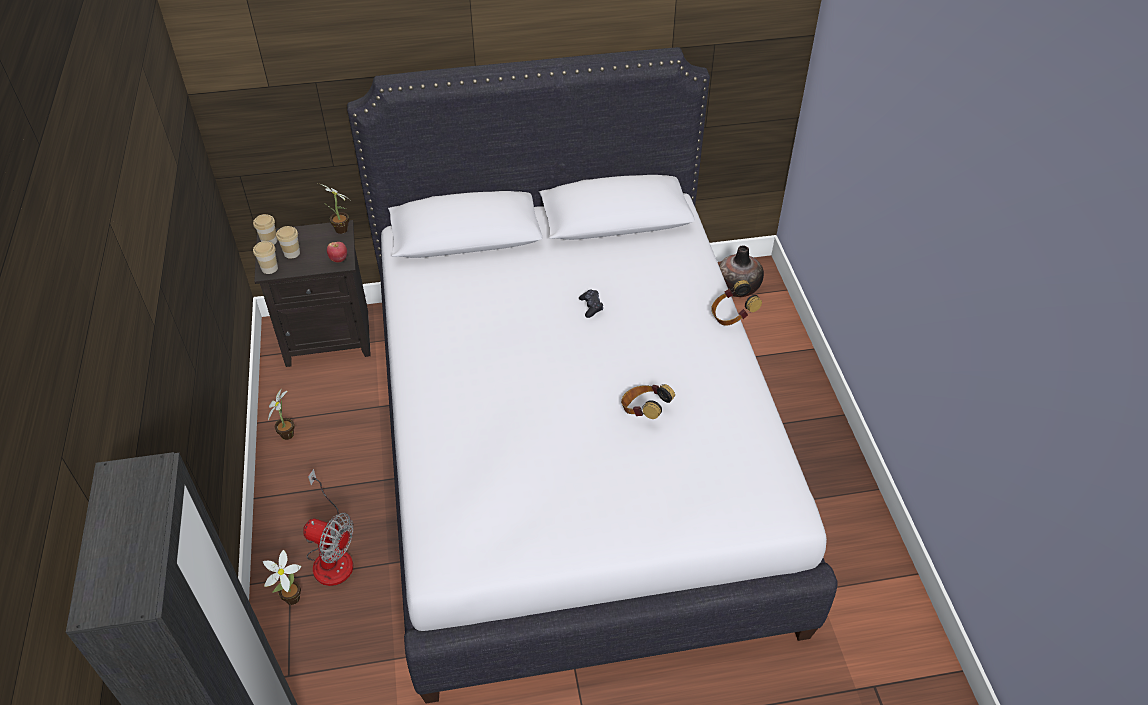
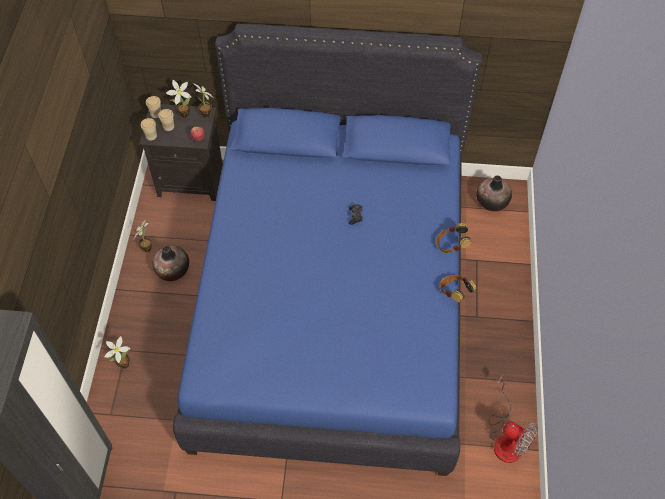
camera: 15 degrees right, 10 degrees up
fan [303,469,353,586] -> fan moved to [489,375,538,463]
white bed [347,47,837,703] -> blue bed [173,24,482,476]
headphones [621,384,675,419] -> headphones moved to [440,275,476,302]
none -> vase [152,246,189,281]
none -> potted plant [166,80,191,118]

